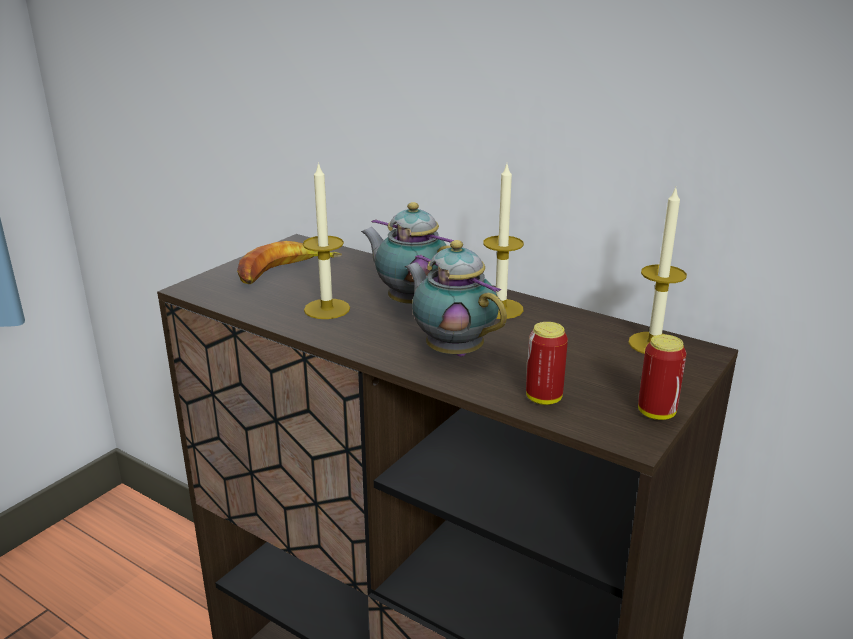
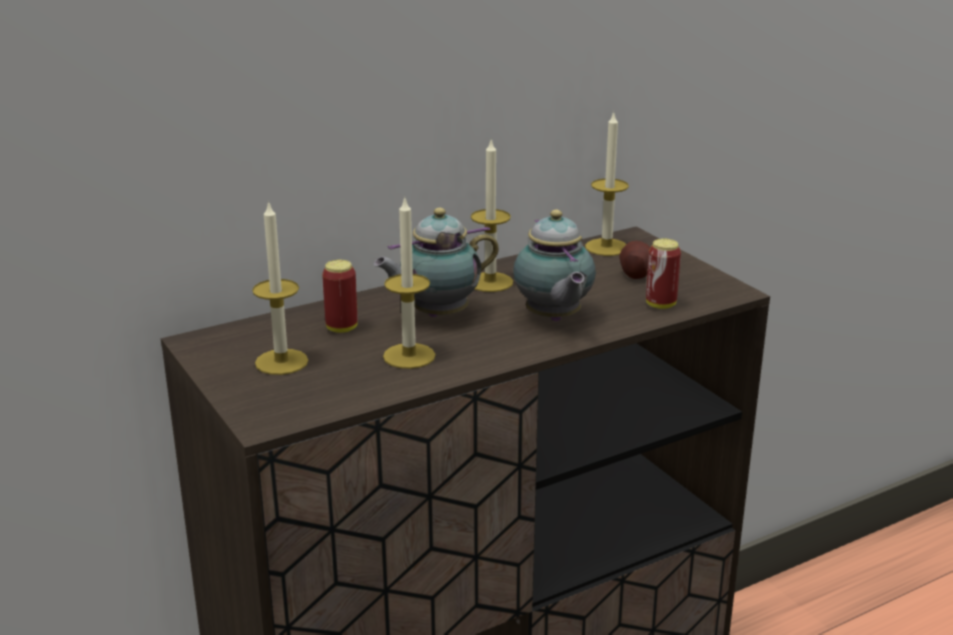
camera: 65 degrees left, 0 degrees up
banana [237,241,342,284] -> candle [252,200,308,375]
teapot [405,240,507,357] -> teapot turned 90 degrees counterclockwise [513,210,596,321]
can [638,334,686,420] -> can moved to [322,260,358,333]
none -> potato [619,241,650,279]

